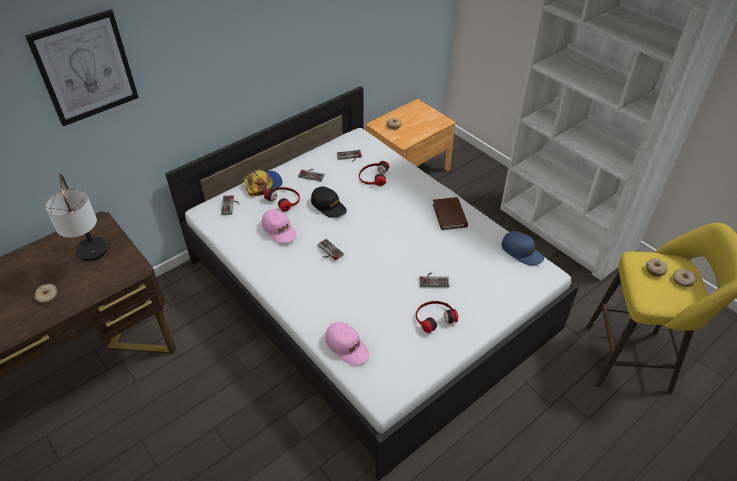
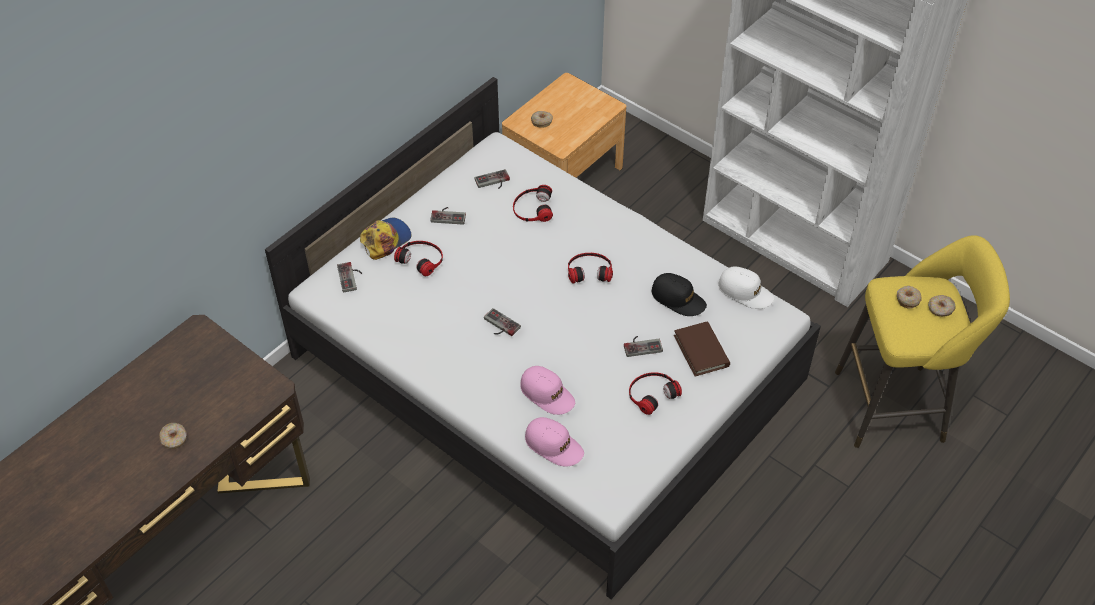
camera: 10 degrees left, 5 degrees up
picture [25,9,139,126] -> none
table lamp [45,174,107,261] -> none
pink cap [262,209,297,243] -> pink cap moved to [520,366,575,415]
black cap [311,186,347,218] -> black cap moved to [652,273,707,316]
brown book [433,197,468,230] -> brown book moved to [674,321,730,377]
blue cap [501,231,544,265] -> white cap [718,266,775,309]
none -> headphones [568,253,613,283]

